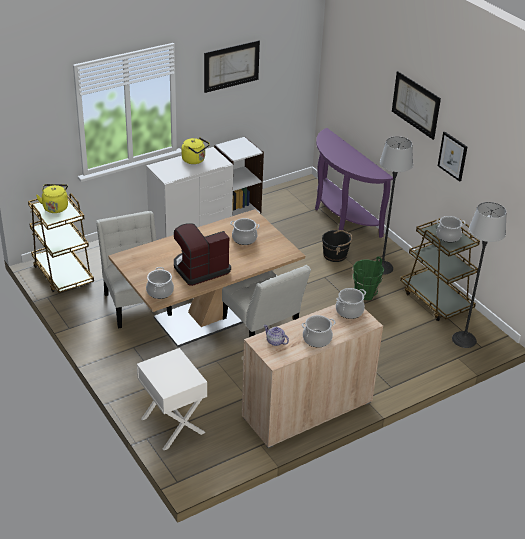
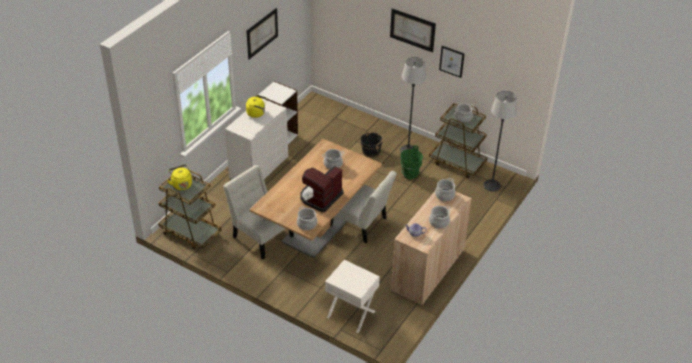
camera: 25 degrees left, 5 degrees up
purple console table [315,128,393,238] -> none

